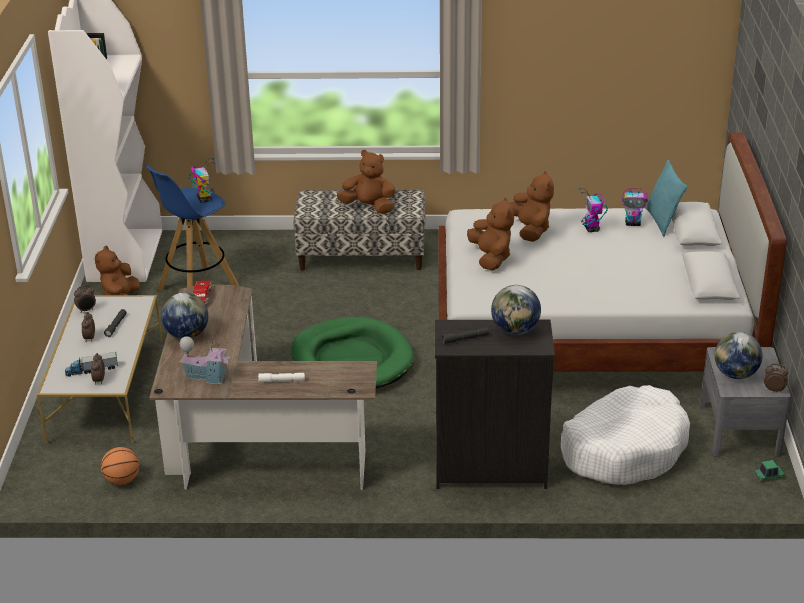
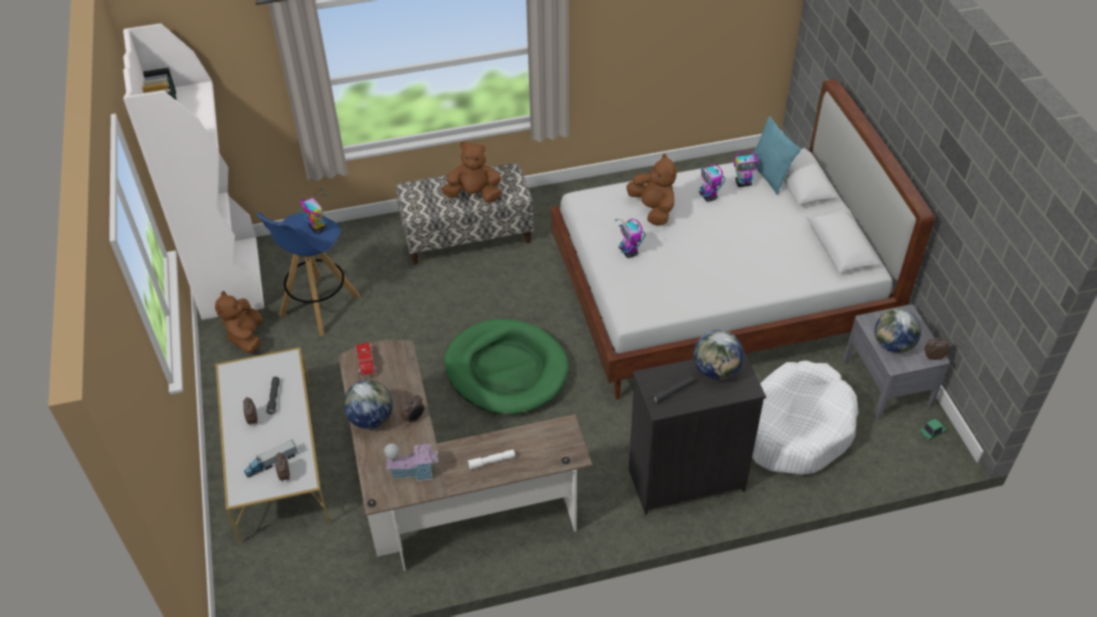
camera: 15 degrees left, 15 degrees up
alarm clock [74,285,96,313] -> alarm clock moved to [401,395,424,424]
basketball [101,447,140,485] -> none
brown plush toy [467,197,514,271] -> toy robot [615,219,645,258]

